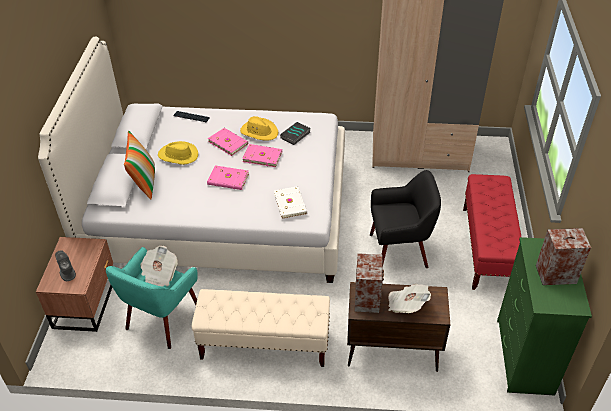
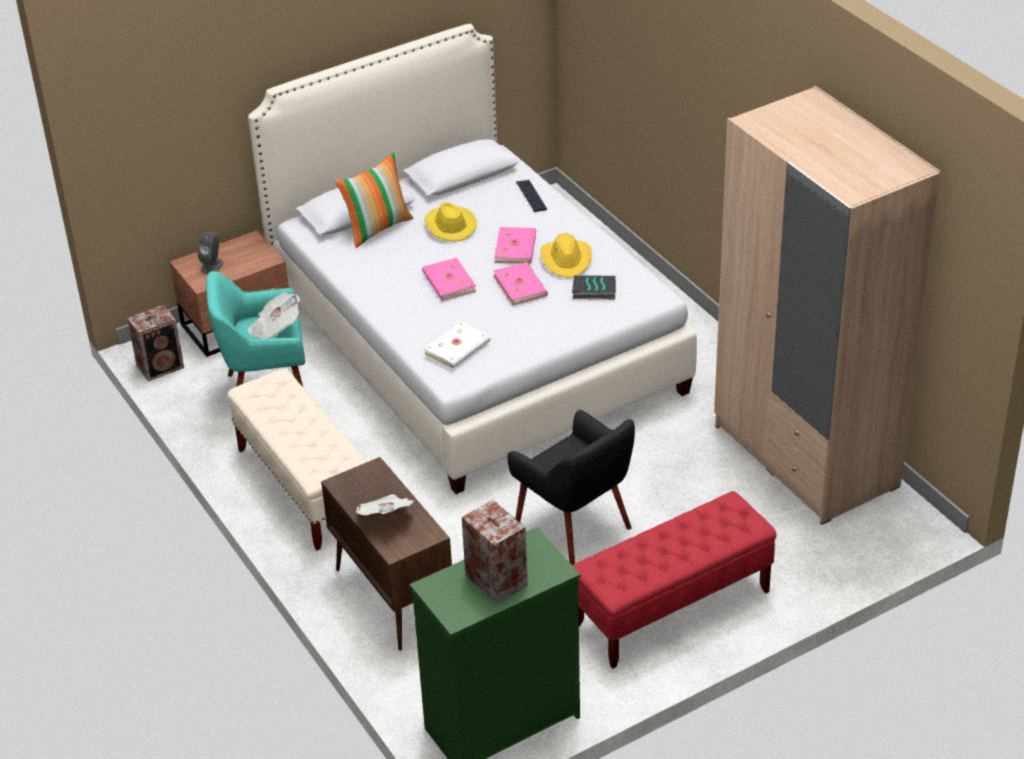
camera: 55 degrees right, 5 degrees down
speaker [355,253,384,313] -> speaker moved to [127,305,184,381]

